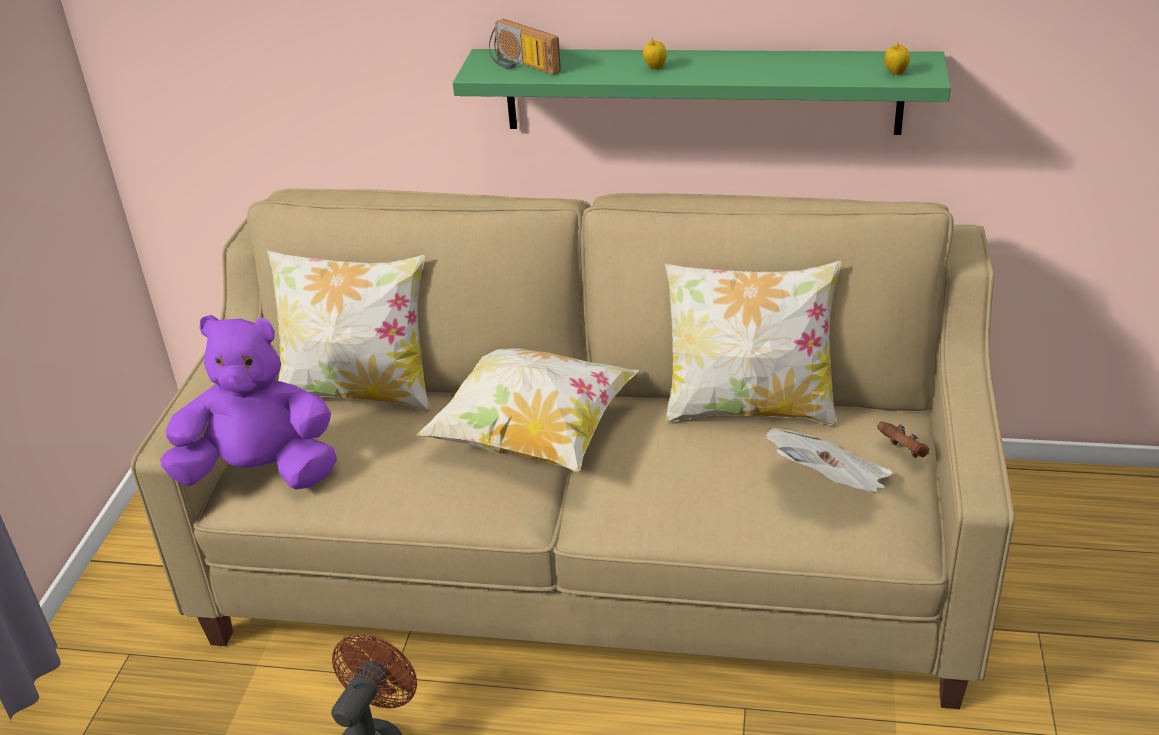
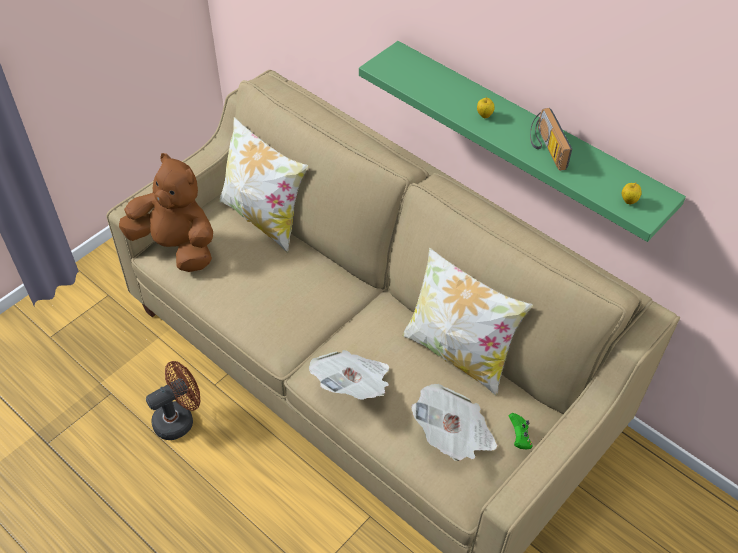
camera: 30 degrees right, 15 degrees up
purple plush toy [160,315,337,490] -> brown plush toy [119,153,213,272]
pillow [416,348,639,471] -> none
radio [489,19,561,75] -> radio moved to [530,108,572,171]
brown game controller [877,421,929,458] -> green game controller [509,413,533,449]
none -> newspaper [309,350,389,400]

